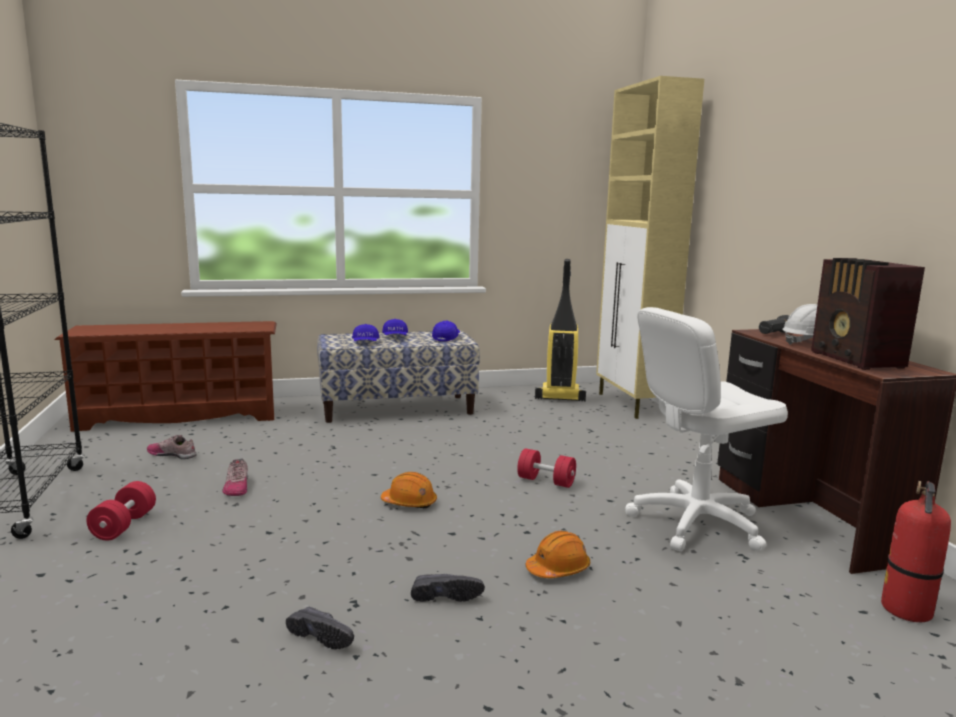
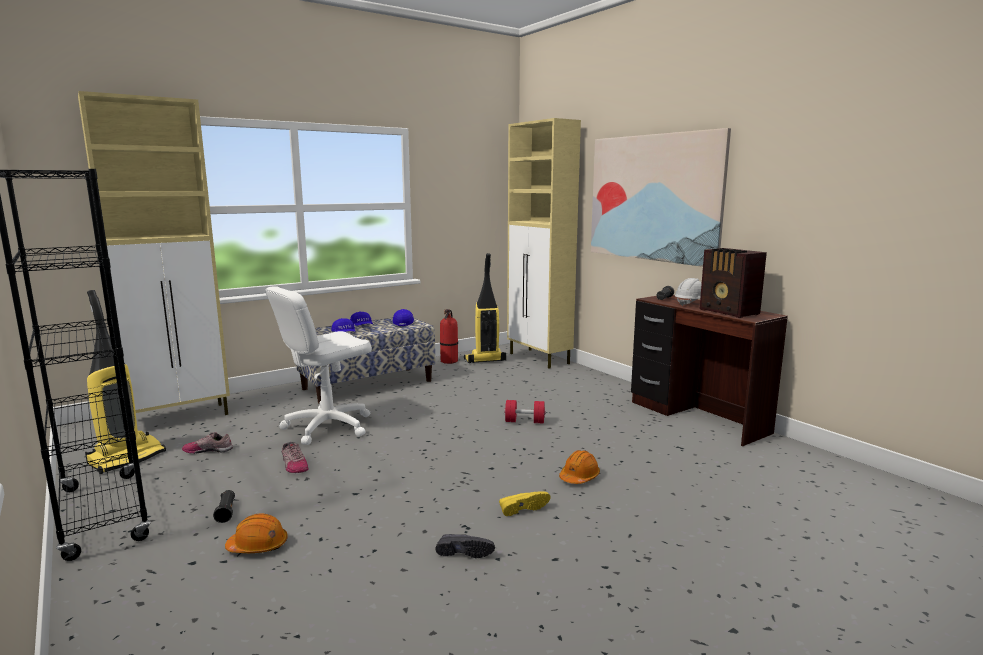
camera: 20 degrees left, 0 degrees up
brown shoe rack [55,321,277,432] -> beige cabinet [78,91,230,415]
red dumbbell [86,481,156,541] -> black flashlight [213,490,235,523]
orange hard hat [381,472,437,509] -> orange hard hat moved to [225,513,288,553]
black shoe [411,574,485,602] -> yellow shoe [499,491,551,516]
white office chair [625,307,788,551] -> white office chair moved to [266,286,372,445]
fire extinguisher [881,481,951,622] -> fire extinguisher moved to [440,309,458,364]
none -> vacuum cleaner [85,290,166,474]
none -> picture [591,128,731,267]

